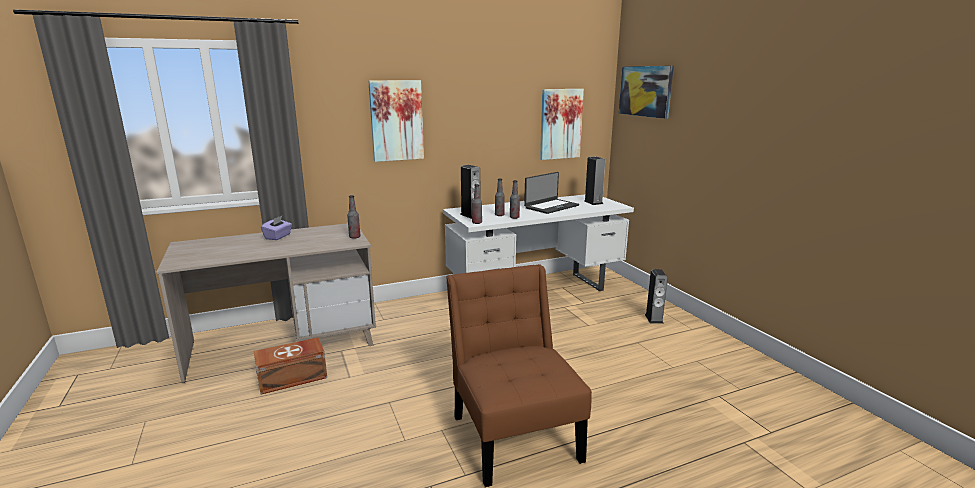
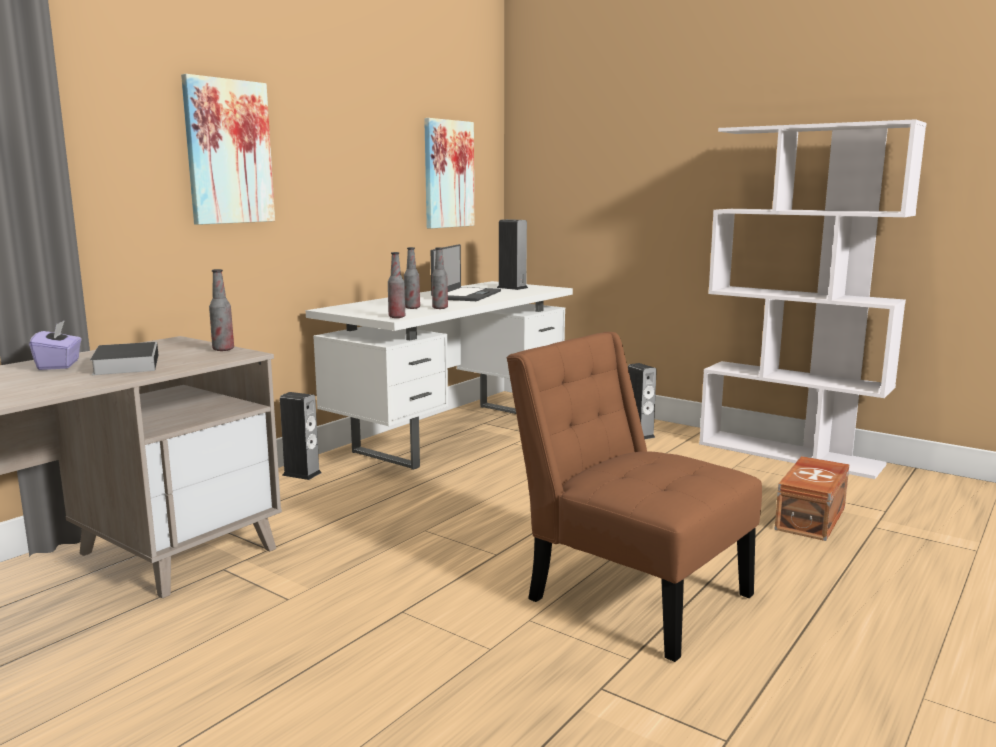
camera: 30 degrees left, 5 degrees down
brown storage box [254,337,327,395] -> brown storage box moved to [775,456,849,541]
speaker [460,165,480,219] -> speaker moved to [280,392,322,480]
picture [619,66,674,119] -> none
none -> book [90,342,158,375]
none -> white bookcase [699,119,927,479]

